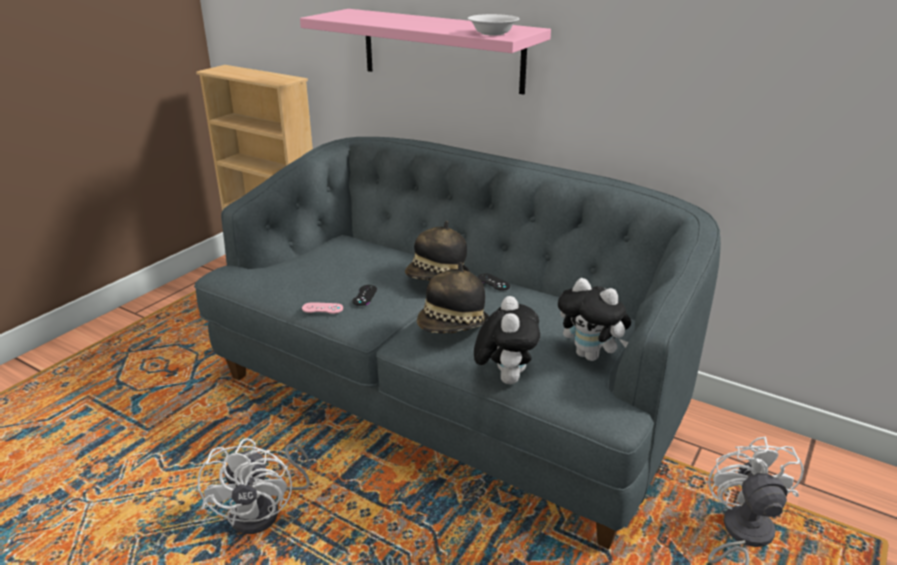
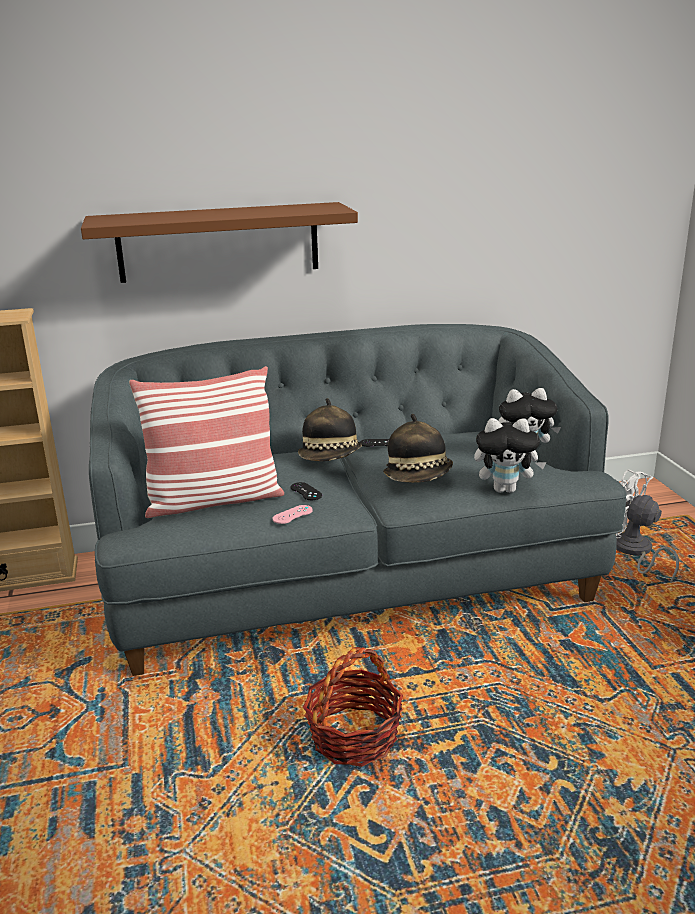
camera: 45 degrees left, 5 degrees down
white fan [198,438,310,534] -> basket [303,647,403,767]
pink shelf [300,9,551,95] -> brown shelf [81,202,358,283]
white bowl [467,14,519,36] -> none
plush toy [474,296,540,384] -> plush toy turned 135 degrees clockwise [474,418,547,493]
none -> pillow [129,366,284,518]

